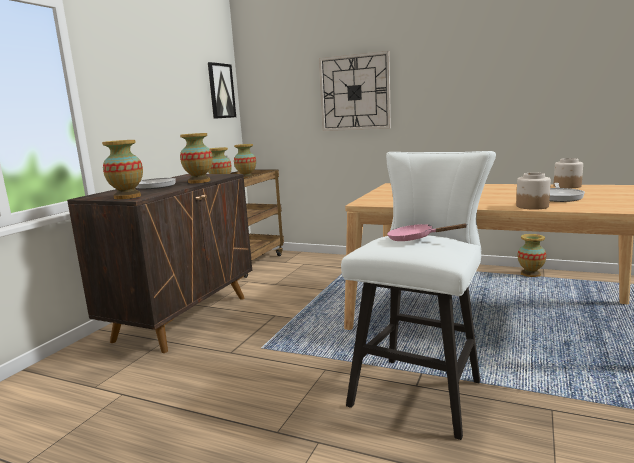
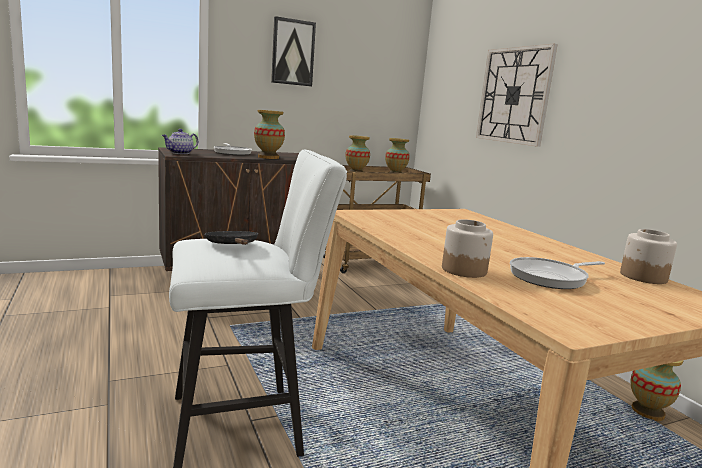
camera: 40 degrees right, 0 degrees up
vase [102,140,143,199] -> teapot [162,129,198,154]
picture [208,62,236,119] -> picture moved to [271,16,316,86]
pink frying pan [387,224,468,241] -> black frying pan [204,231,259,245]

